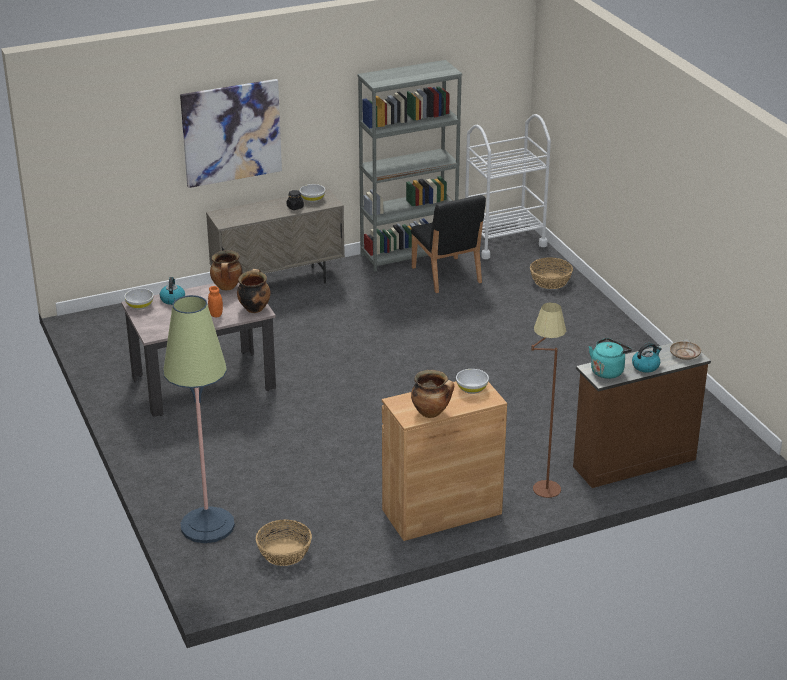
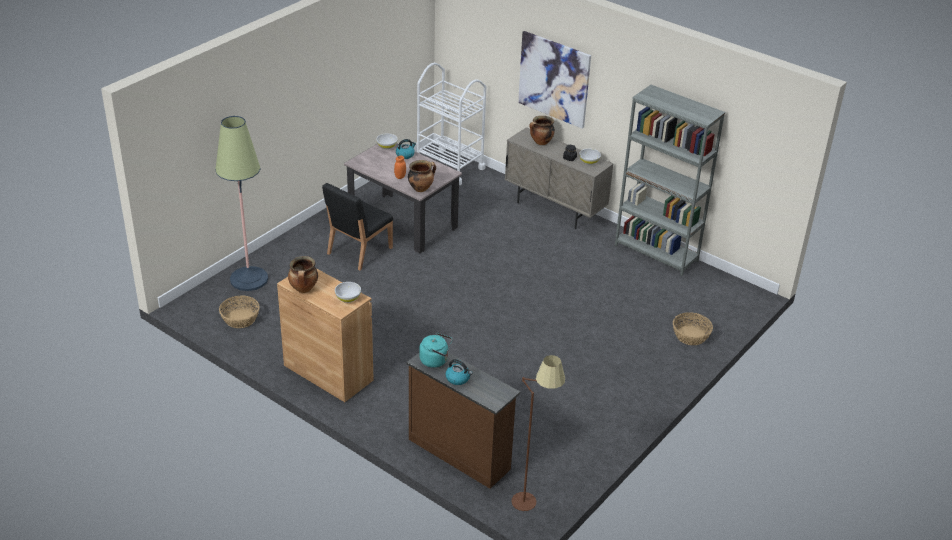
camera: 60 degrees right, 5 degrees up
cooking pot [210,250,243,290] -> cooking pot moved to [529,116,555,145]
black chair [411,195,486,293] -> black chair moved to [322,183,393,271]
white cart [465,114,551,259] -> white cart moved to [417,63,486,185]
brown floor lamp [531,302,566,498] -> brown floor lamp moved to [511,355,565,511]
beige plate [670,341,701,360] -> none

